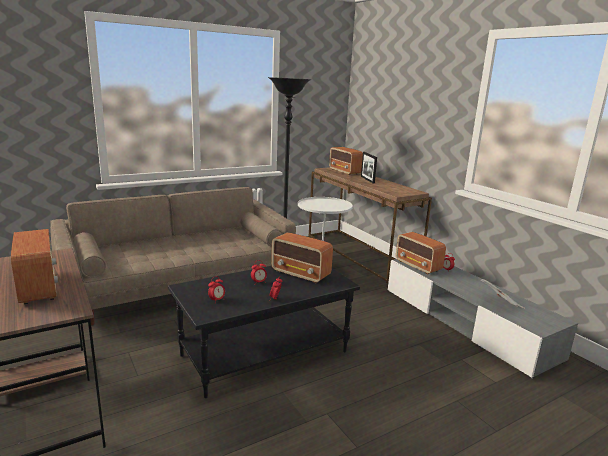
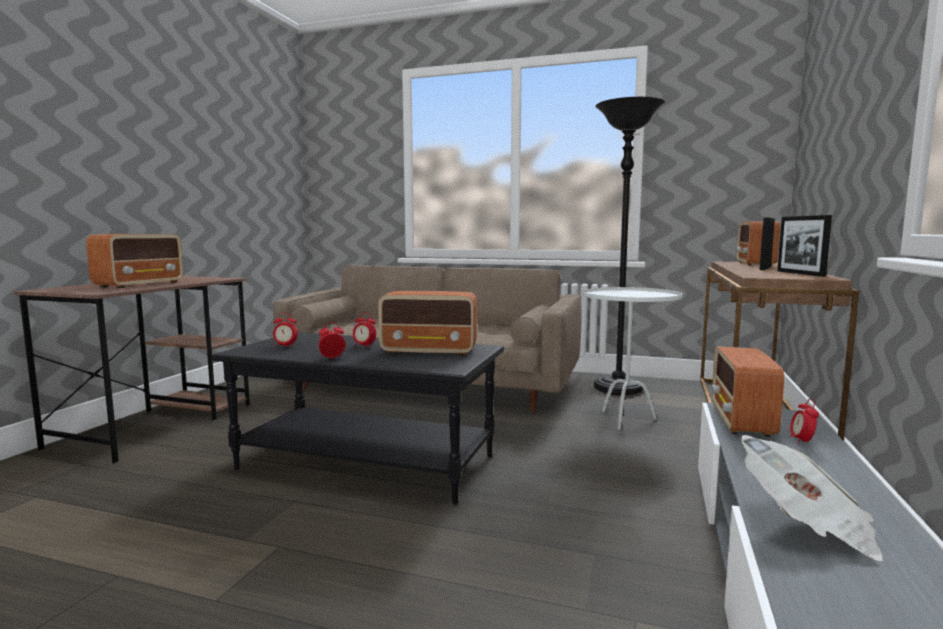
camera: 50 degrees right, 10 degrees down
radio [271,232,333,283] -> radio turned 75 degrees counterclockwise [378,291,477,356]
none -> picture frame [777,215,832,277]

